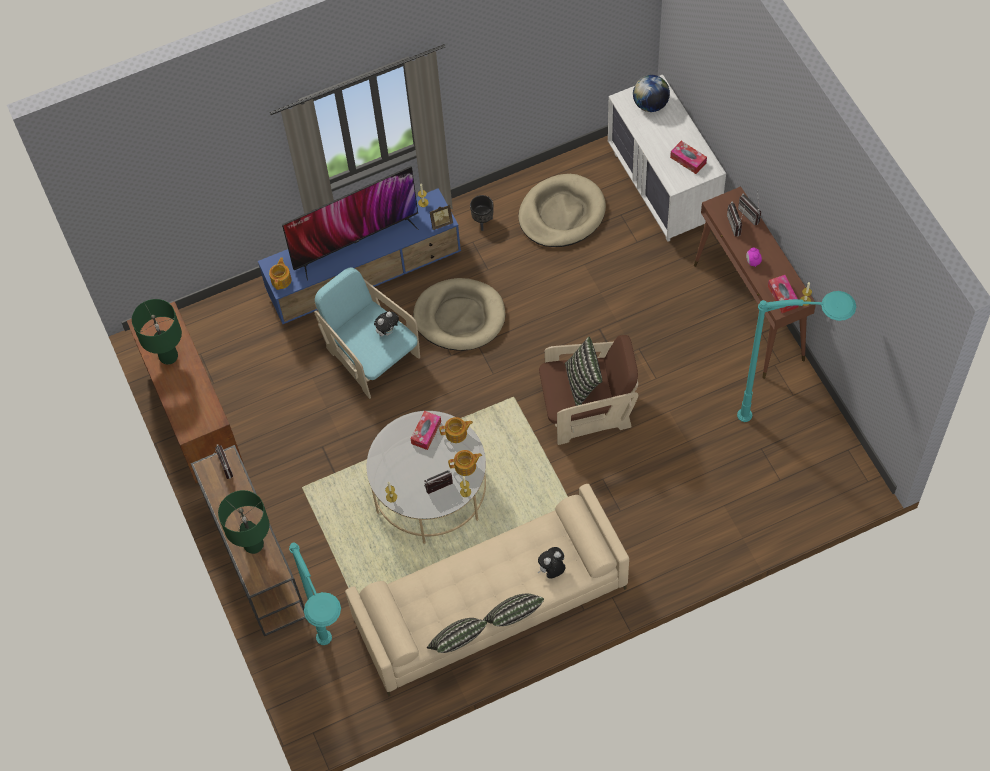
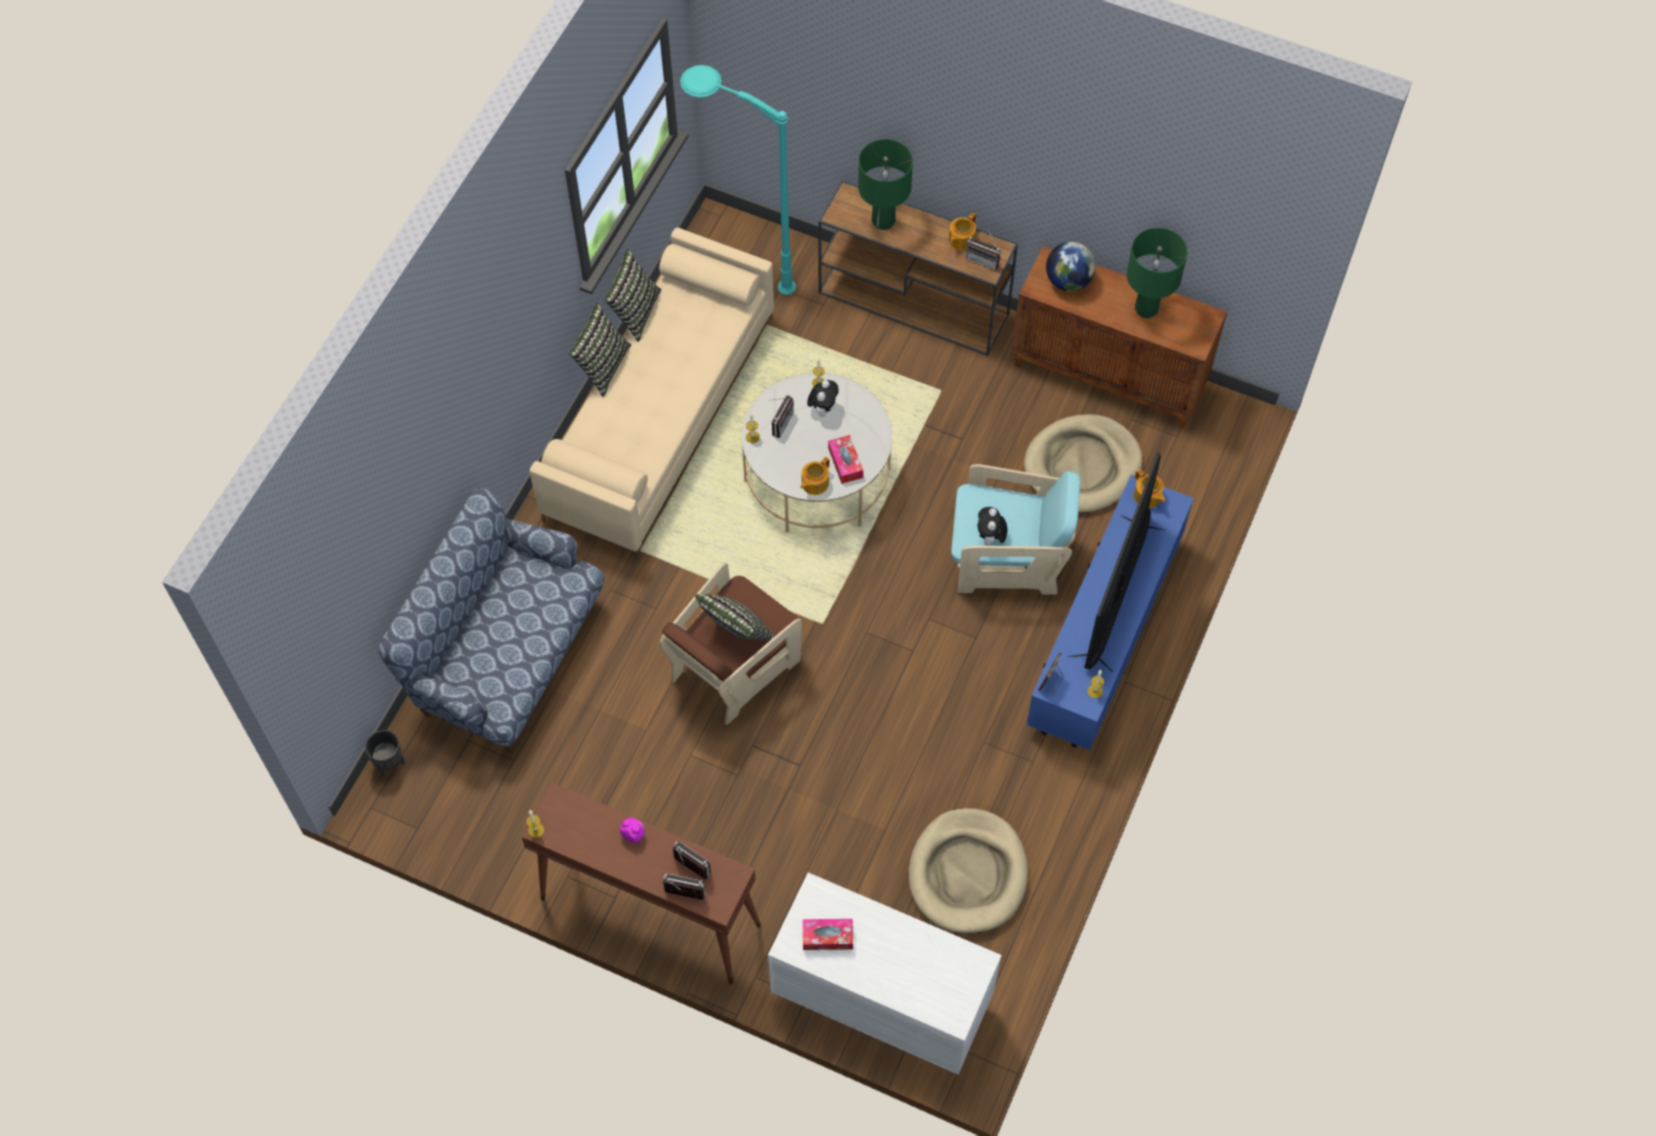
camera: 135 degrees right, 0 degrees up
beige dog bed [413,278,505,351] -> beige dog bed moved to [1024,414,1143,513]
teapot [448,450,482,476] -> teapot moved to [949,213,976,250]
black planter [470,195,493,231] -> black planter moved to [365,730,405,777]
plush toy [538,547,565,579] -> plush toy moved to [807,380,839,417]
globe [633,75,670,112] -> globe moved to [1046,242,1096,291]
turquoise floor lamp [737,291,856,422] -> none
tissue box [768,275,798,313] -> none
none -> sofa [379,487,604,752]

